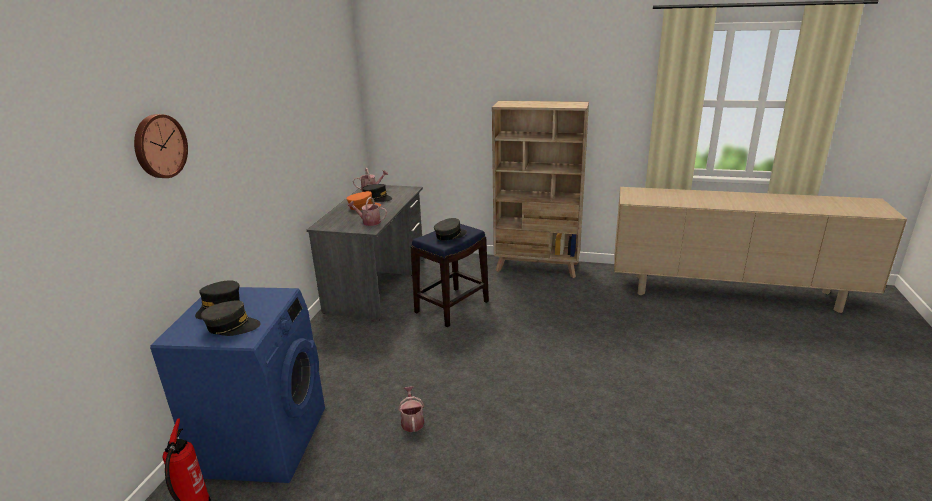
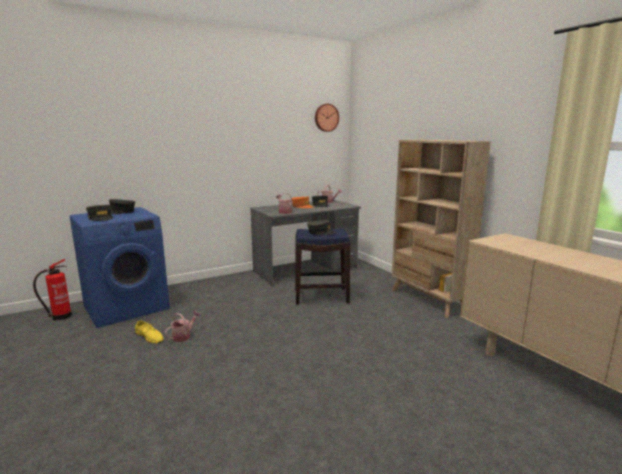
camera: 45 degrees right, 10 degrees down
wall clock [134,114,188,178] -> wall clock moved to [315,104,339,132]
none -> yellow shoe [135,321,163,344]

